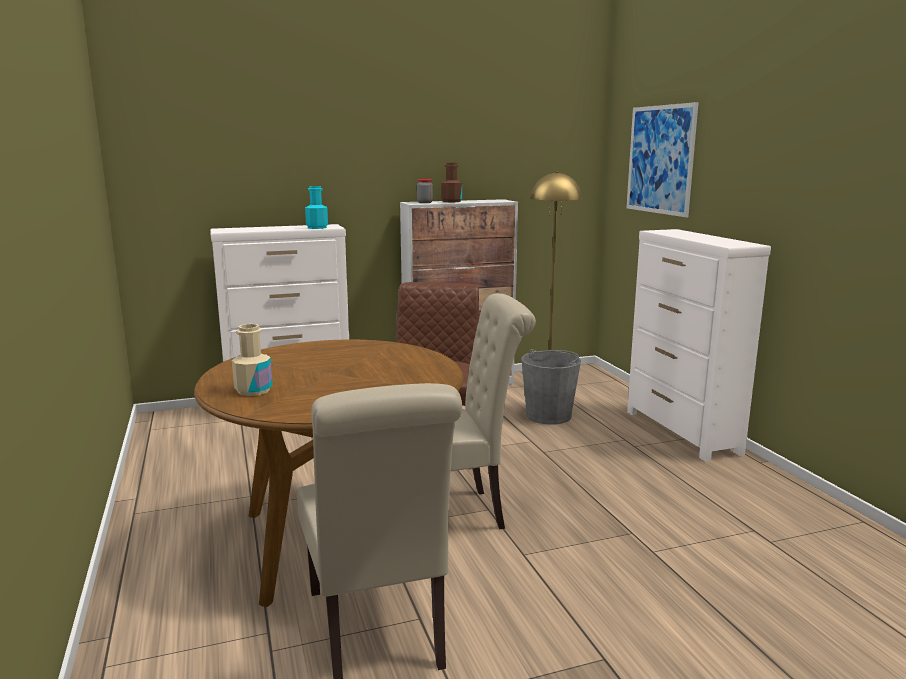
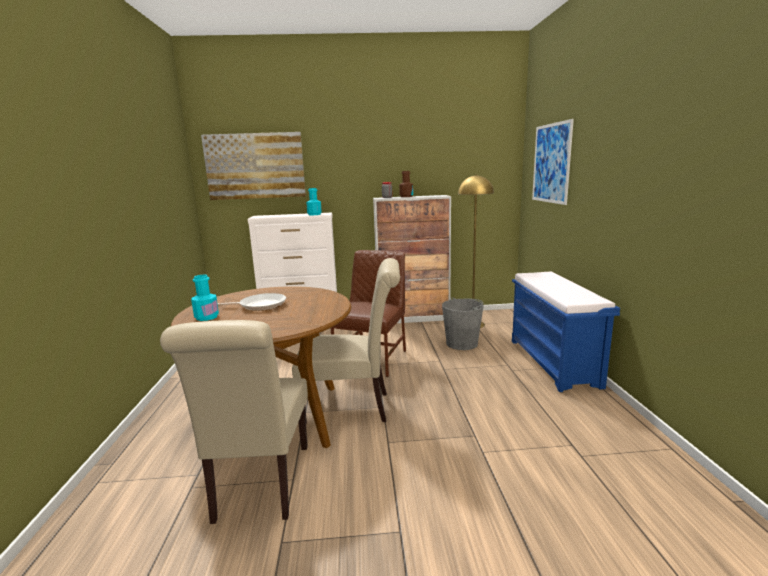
camera: 15 degrees right, 0 degrees up
beige bottle [232,324,273,396] -> turquoise bottle [191,275,219,321]
white dresser [627,229,771,462] -> blue bench [512,272,620,392]
none -> picture [201,132,306,200]
none -> frying pan [217,293,286,311]

